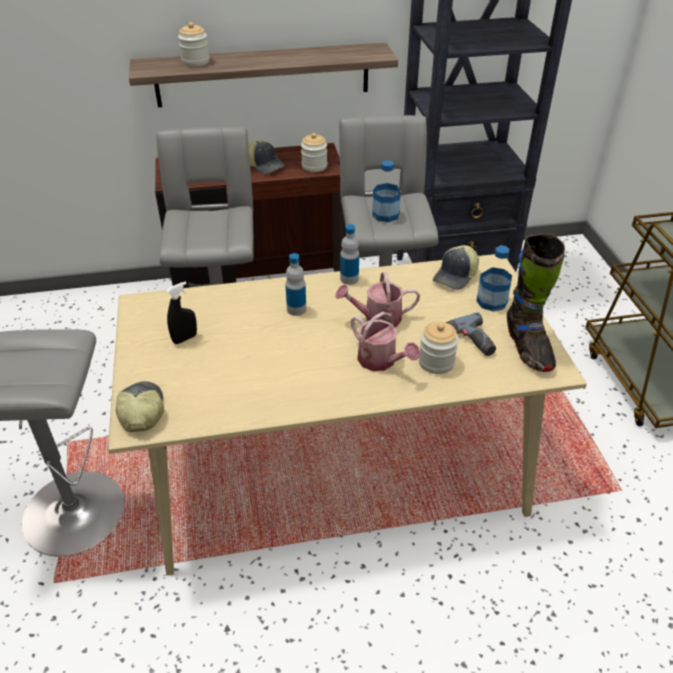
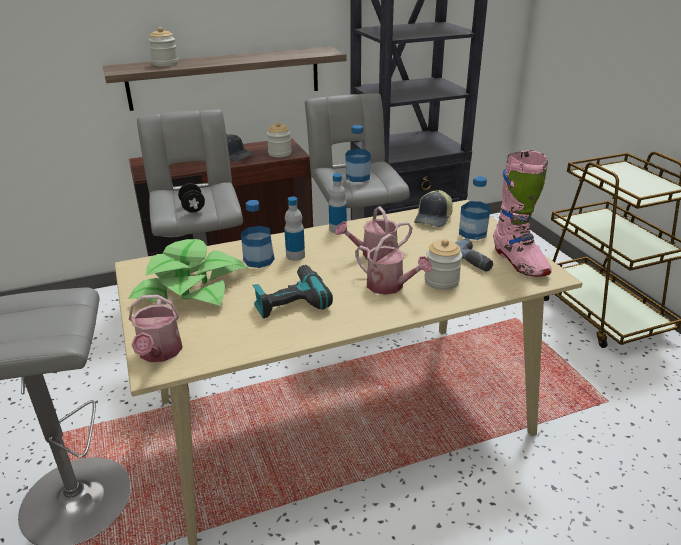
camera: 10 degrees left, 10 degrees down
cap [116,381,164,432] -> watering can [129,295,183,362]
black spray bottle [166,282,197,344] -> potted plant [128,239,247,306]
black boot [507,233,565,372] -> pink boot [493,150,552,277]
none -> black dumbbell [178,183,205,212]
none -> bottle [241,200,274,268]
none -> power drill [252,265,333,318]

